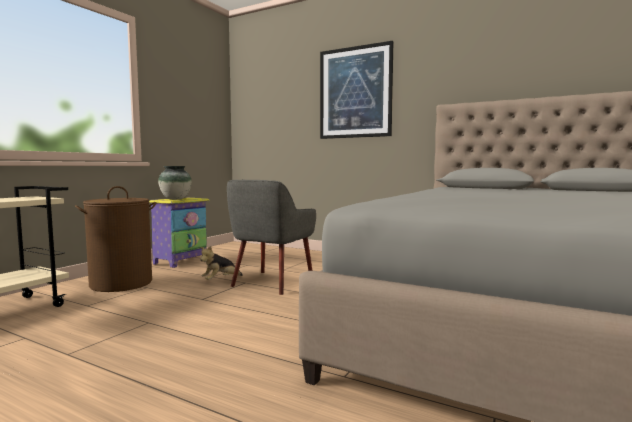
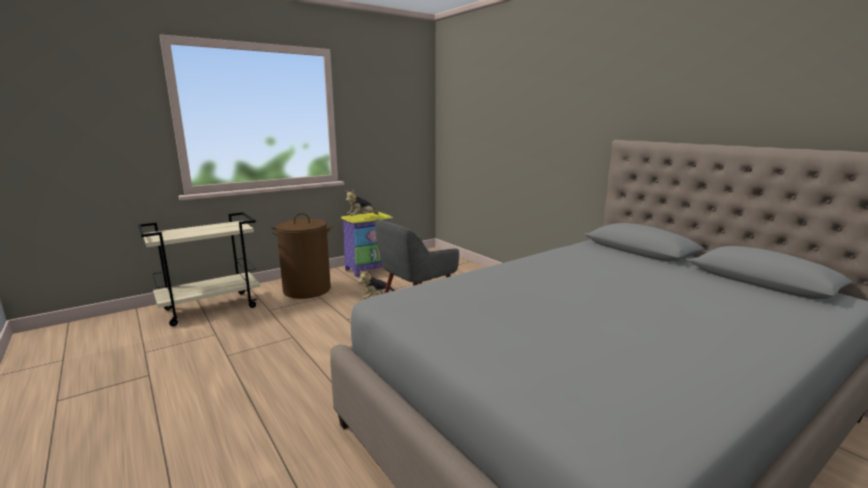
camera: 25 degrees right, 10 degrees up
vase [158,166,192,200] -> plush toy [345,190,378,216]
picture [320,41,393,139] -> none

